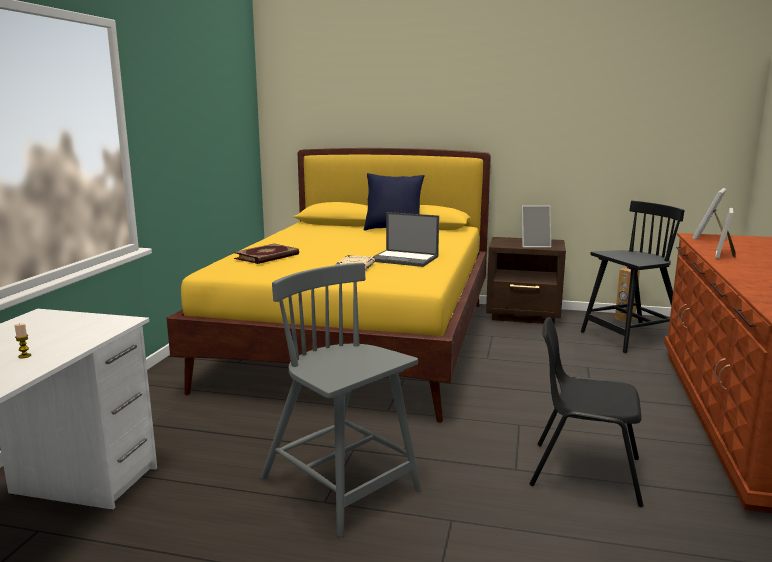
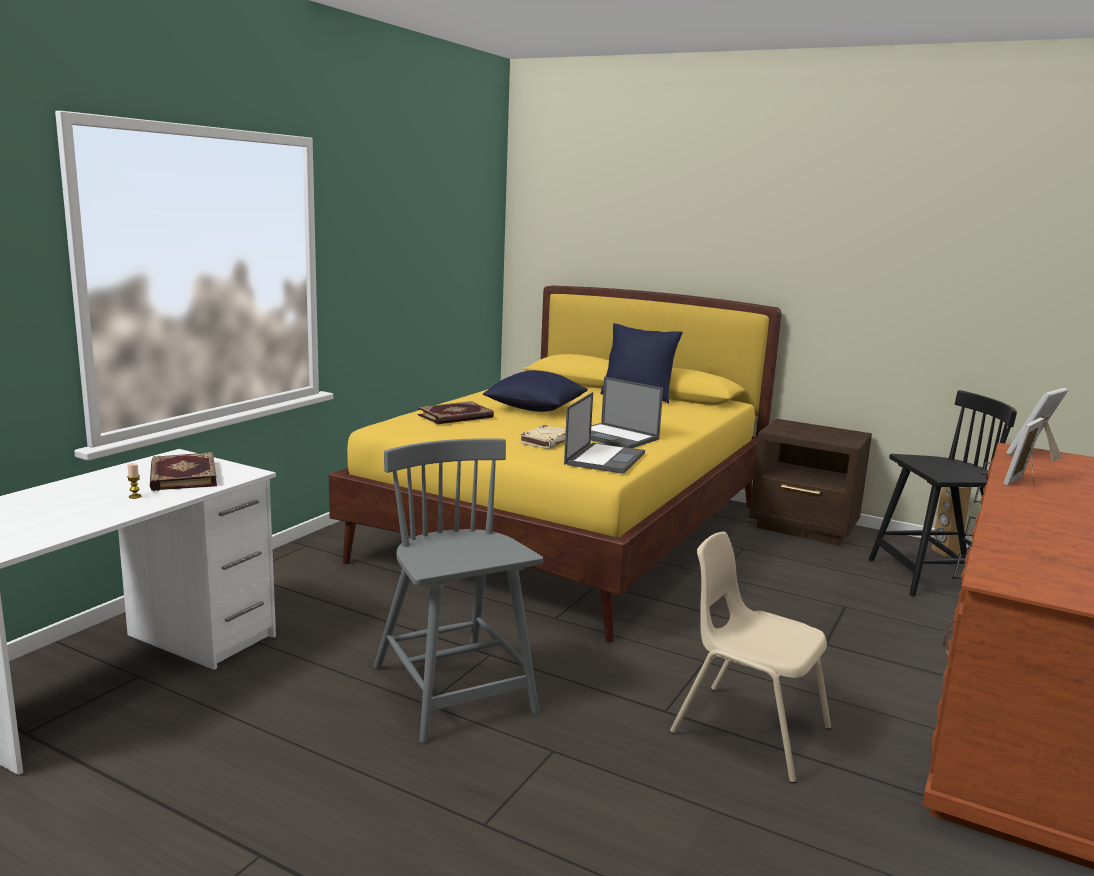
camera: 15 degrees right, 0 degrees up
picture frame [522,206,551,248] -> none
black chair [529,317,643,507] -> beige chair [670,531,831,783]
none -> book [150,452,217,491]
none -> blue pillow [483,370,588,412]
none -> laptop [564,392,645,474]

